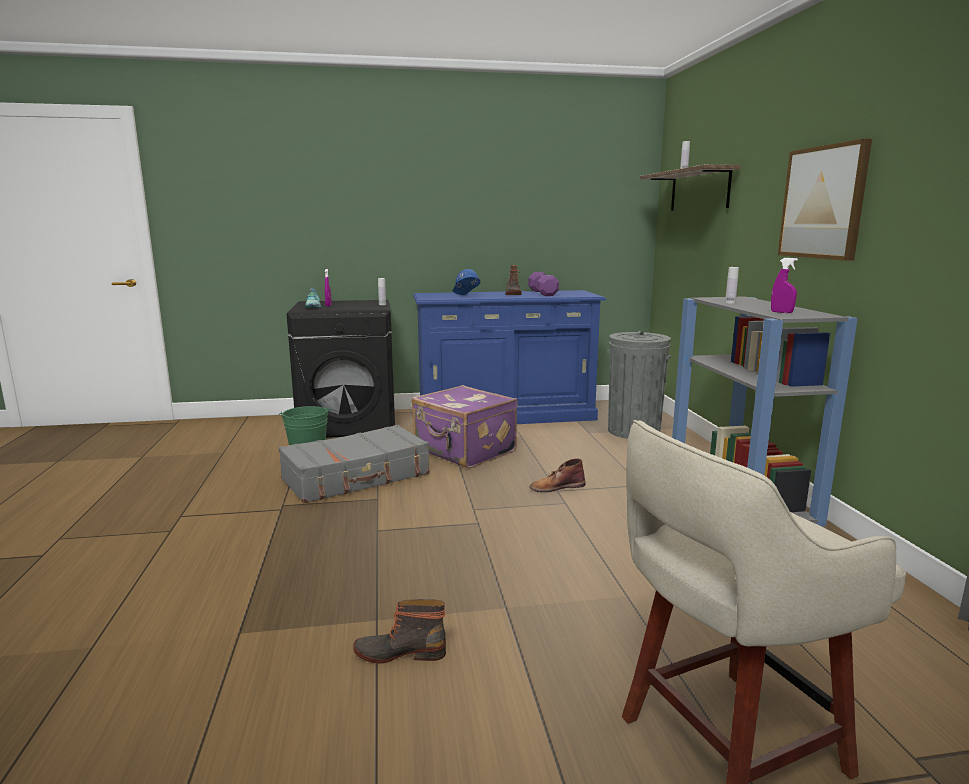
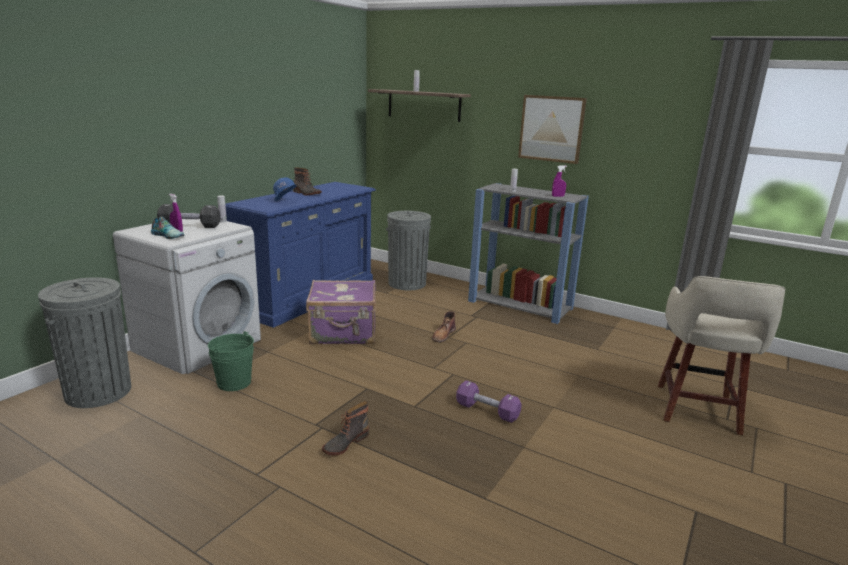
camera: 50 degrees left, 5 degrees up
grey suitcase [279,425,429,503] -> none
black washing machine [287,300,395,438] -> white washing machine [113,219,261,374]
boot [353,599,446,664] -> boot moved to [322,401,369,456]
purple dumbbell [528,272,559,296] -> purple dumbbell moved to [456,380,522,423]
none -> grey trash can [38,277,131,408]
none -> black dumbbell [157,204,220,228]

